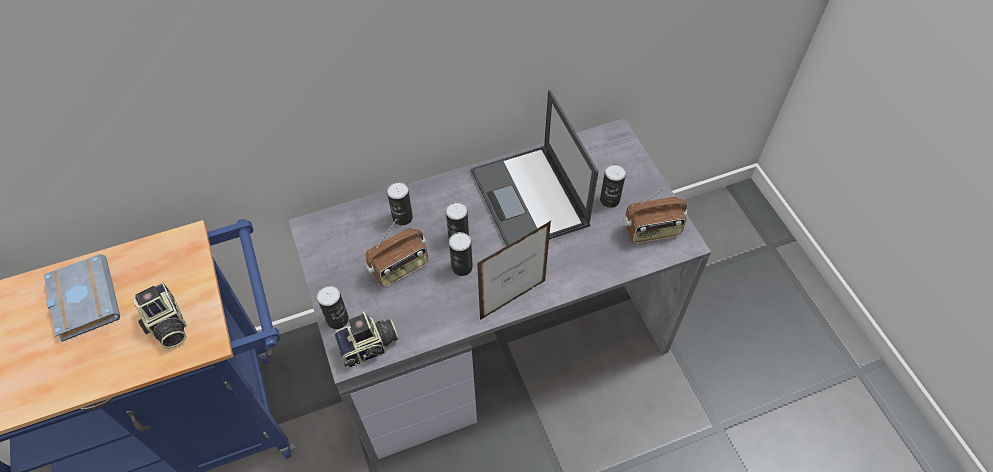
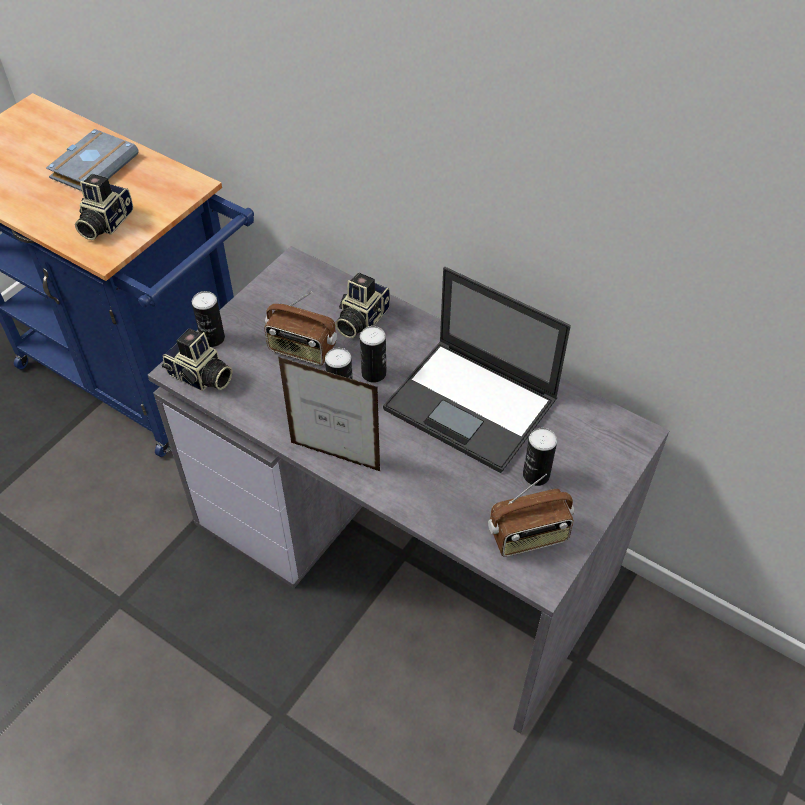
camera: 55 degrees right, 5 degrees down
can [387,182,413,226] -> camera [335,273,390,338]
laptop [471,90,599,246] -> laptop turned 90 degrees counterclockwise [383,267,571,473]
radio [624,184,687,244] -> radio turned 60 degrees counterclockwise [488,474,574,557]

